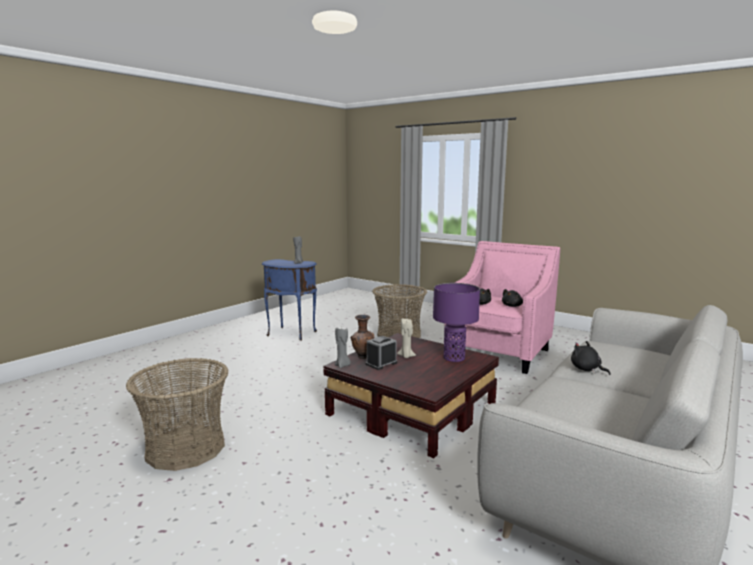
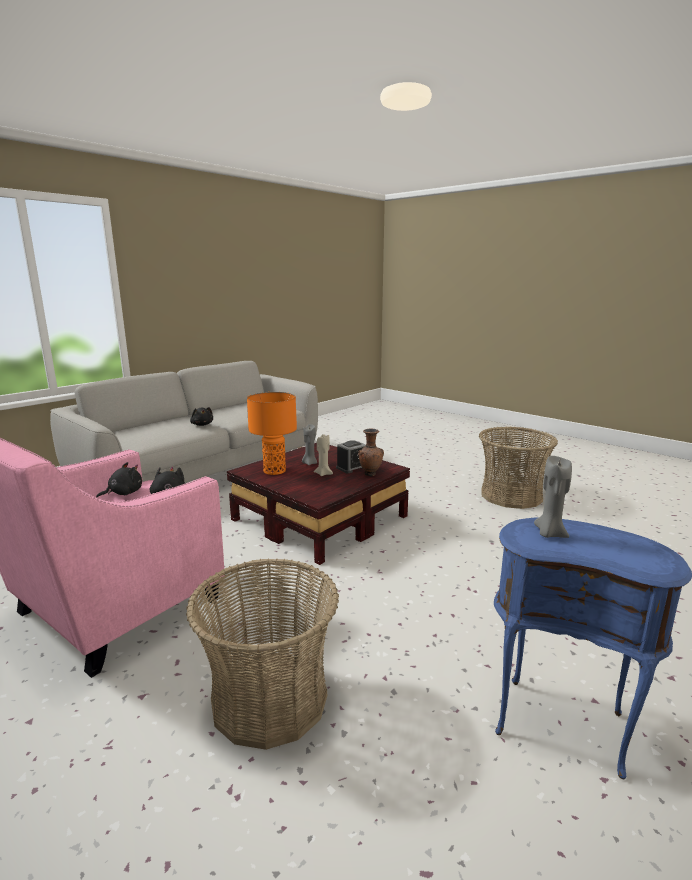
camera: 175 degrees left, 5 degrees up
grey candle [335,326,351,368] -> grey candle moved to [302,424,317,465]
purple table lamp [433,283,480,362] -> orange table lamp [247,392,297,475]

